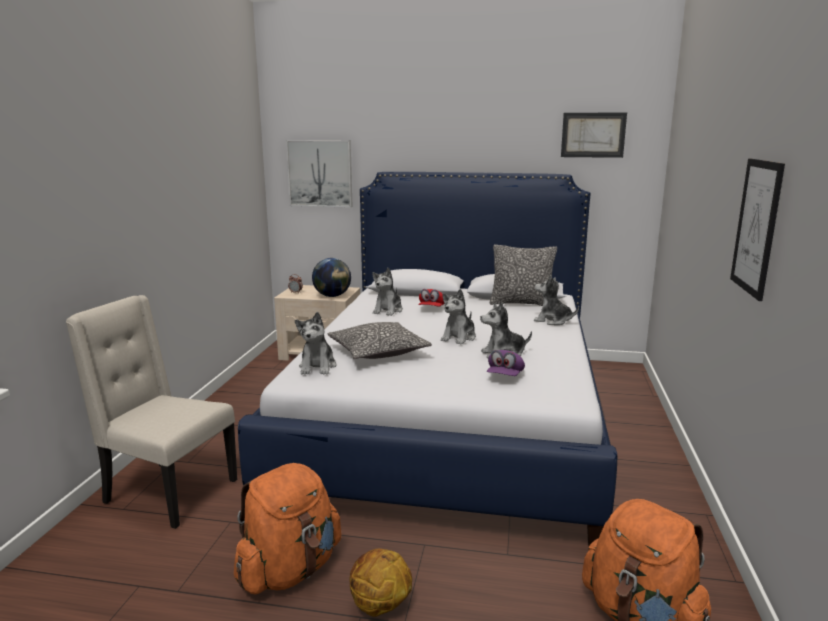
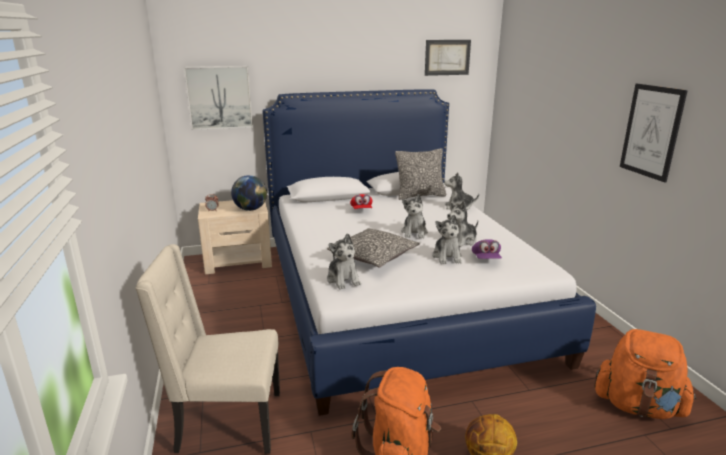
camera: 25 degrees left, 5 degrees up
plush toy [372,268,403,316] -> plush toy moved to [432,215,462,264]

